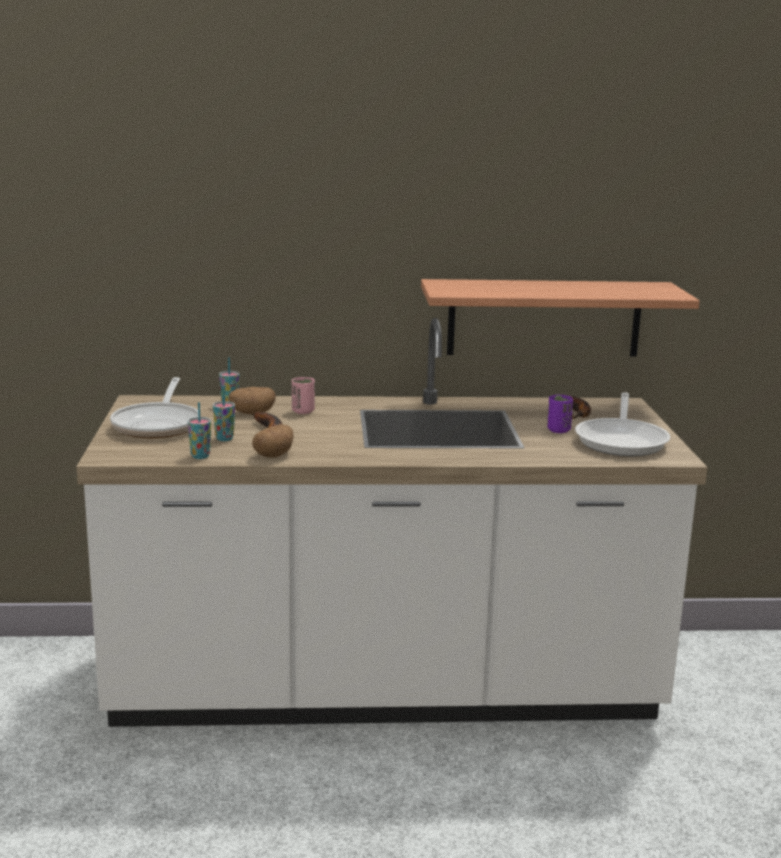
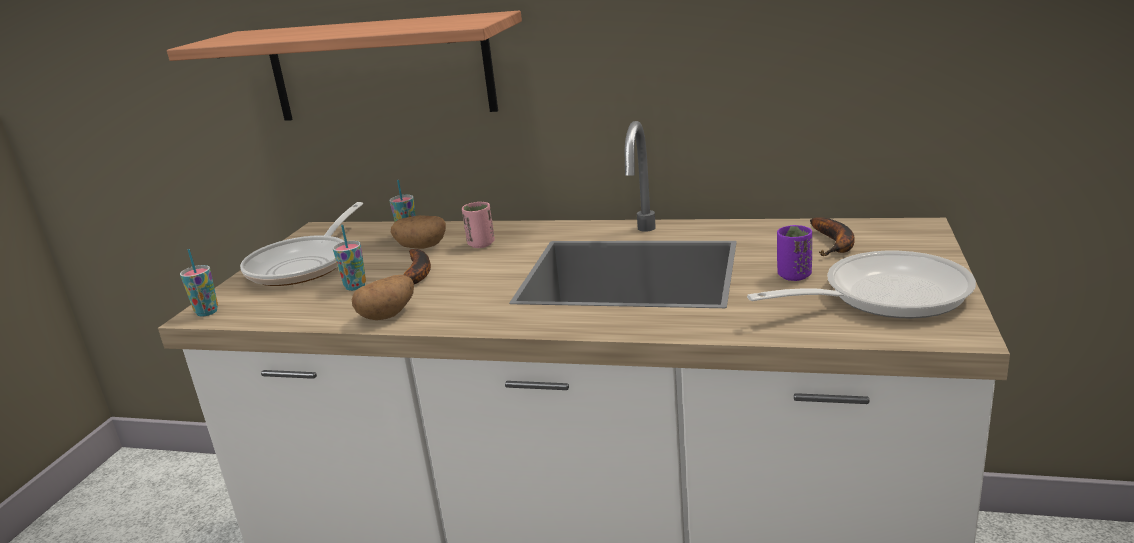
camera: 20 degrees right, 5 degrees up
cup [188,402,211,459] -> cup moved to [180,249,218,316]
shelf [421,279,700,356] -> shelf moved to [167,10,522,121]
frying pan [575,392,670,456] -> frying pan turned 135 degrees counterclockwise [747,251,976,318]

